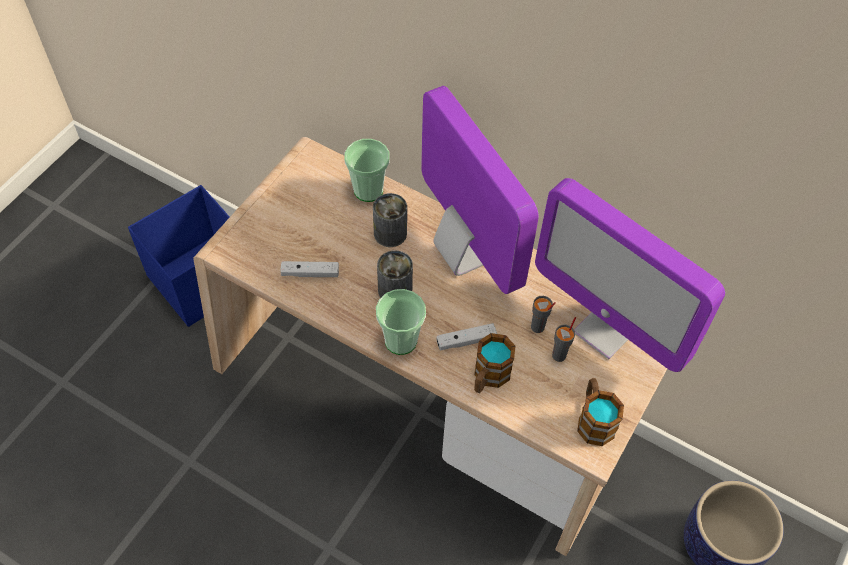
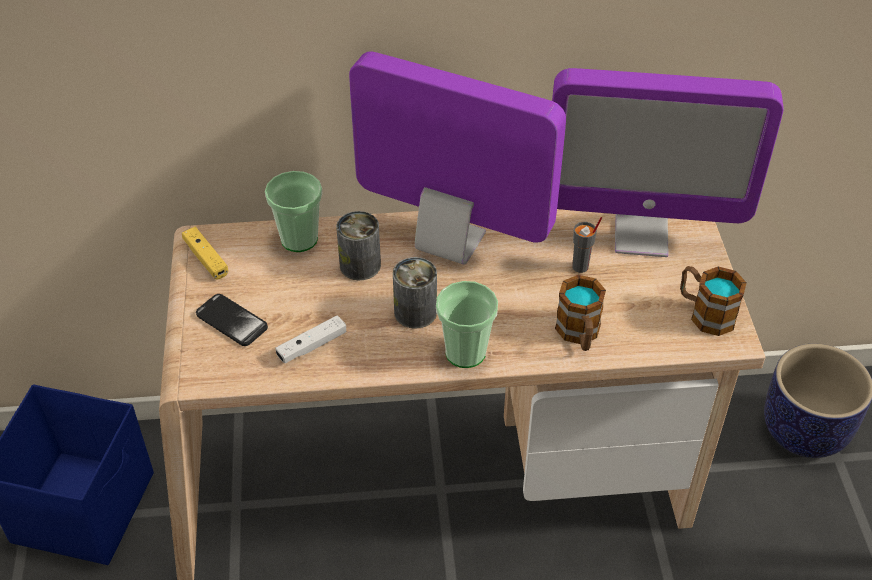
camera: 35 degrees left, 10 degrees down
white game controller [436,323,497,351] -> none
grey cup [552,317,576,362] -> none
none -> yellow game controller [182,227,228,280]
none -> phone [196,294,268,346]

